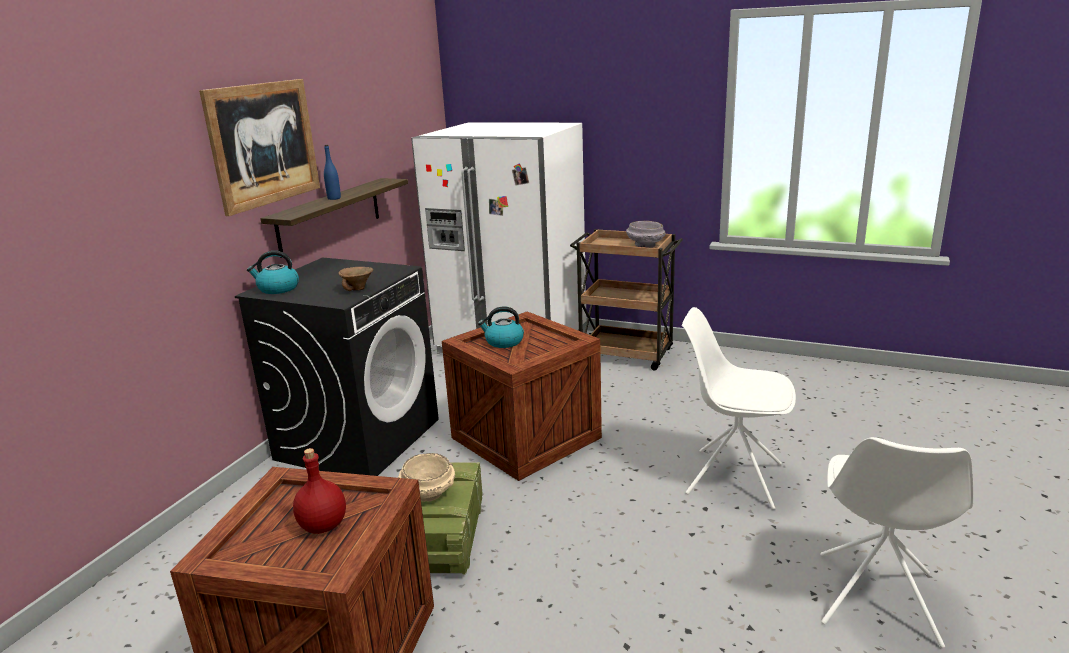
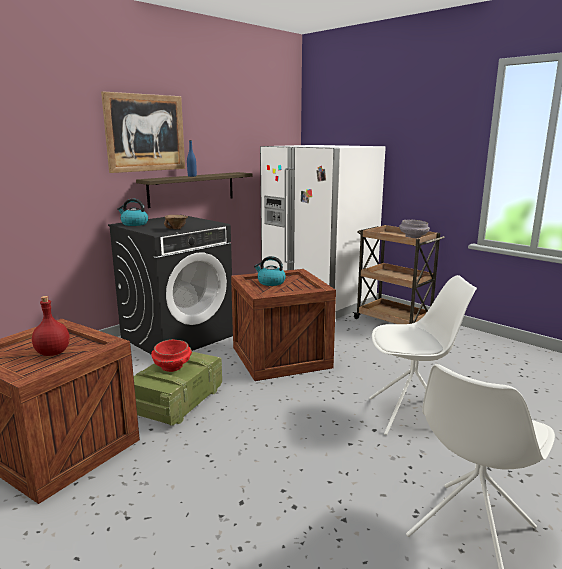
camera: 20 degrees right, 5 degrees down
beige bowl [398,453,455,502] -> red bowl [151,339,192,372]
white chair [682,307,796,510] -> white chair turned 135 degrees clockwise [369,275,477,435]

